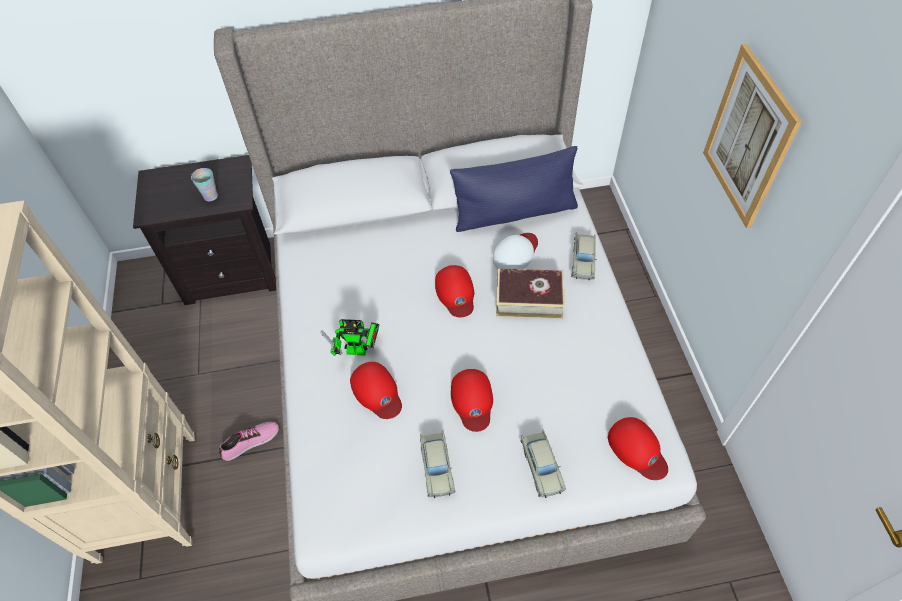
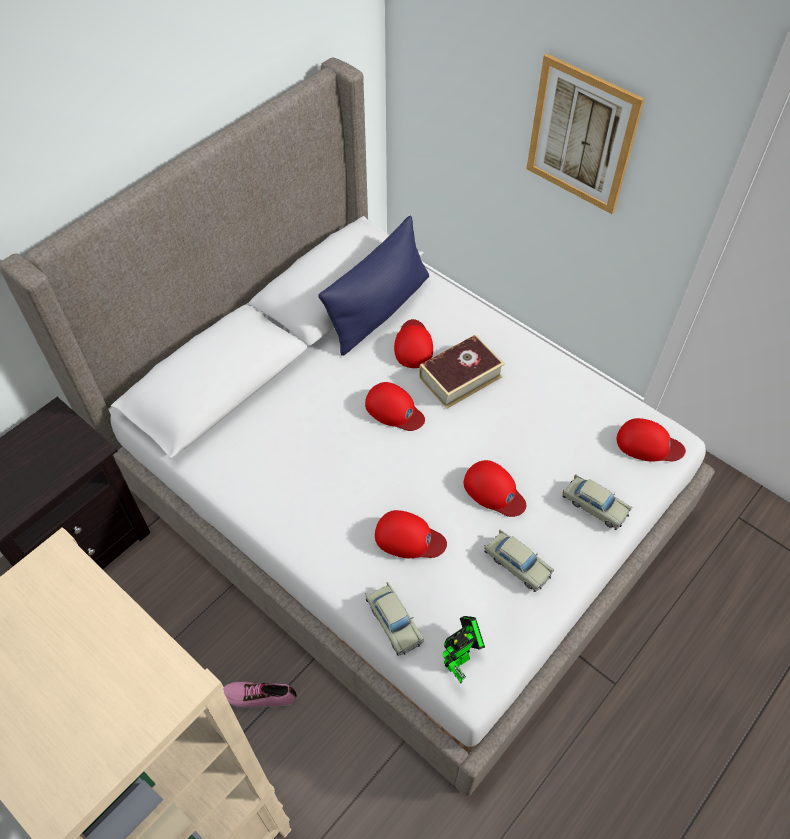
camera: 40 degrees left, 0 degrees up
cup [191,168,218,201] -> none
shoe [219,422,279,461] -> shoe turned 105 degrees counterclockwise [223,681,297,708]
toy robot [321,319,380,356] -> toy robot moved to [443,616,485,683]
white cap [493,233,538,269] -> red cap [394,319,433,368]
beige toy car [571,232,597,280] -> beige toy car moved to [365,582,424,656]

